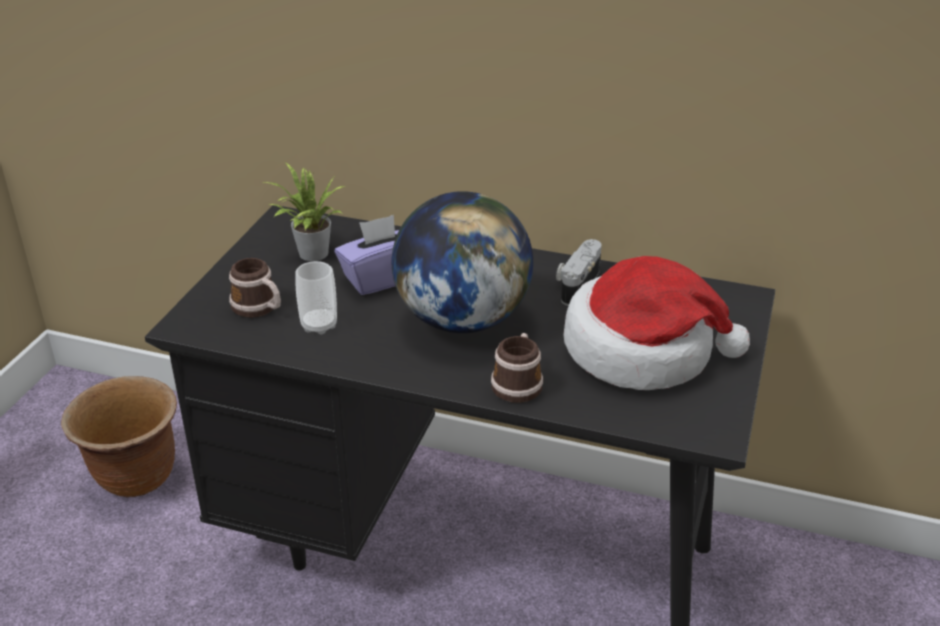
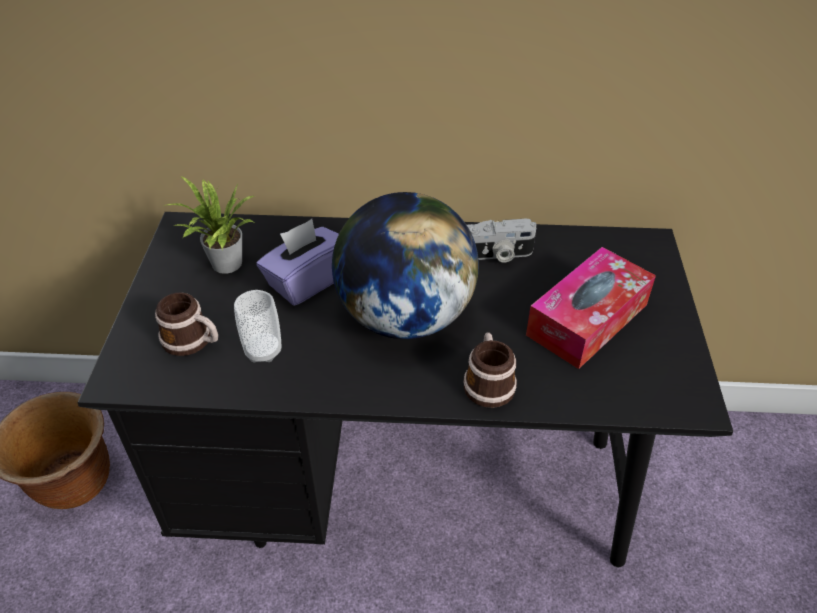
camera: 15 degrees left, 10 degrees up
camera [556,239,602,306] -> camera turned 105 degrees counterclockwise [467,219,537,263]
hat [564,256,750,390] -> tissue box [526,247,656,369]

